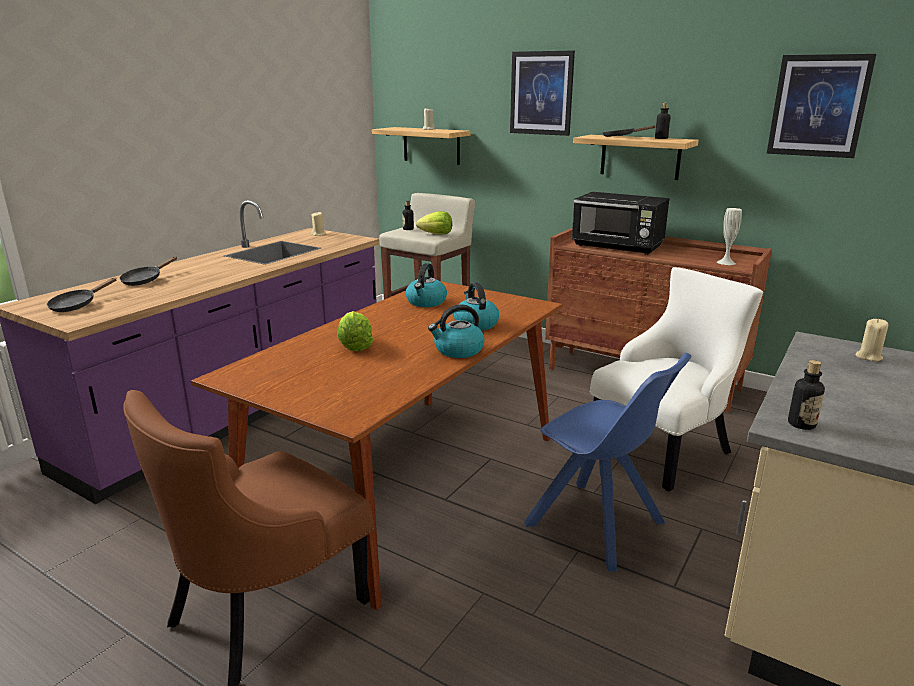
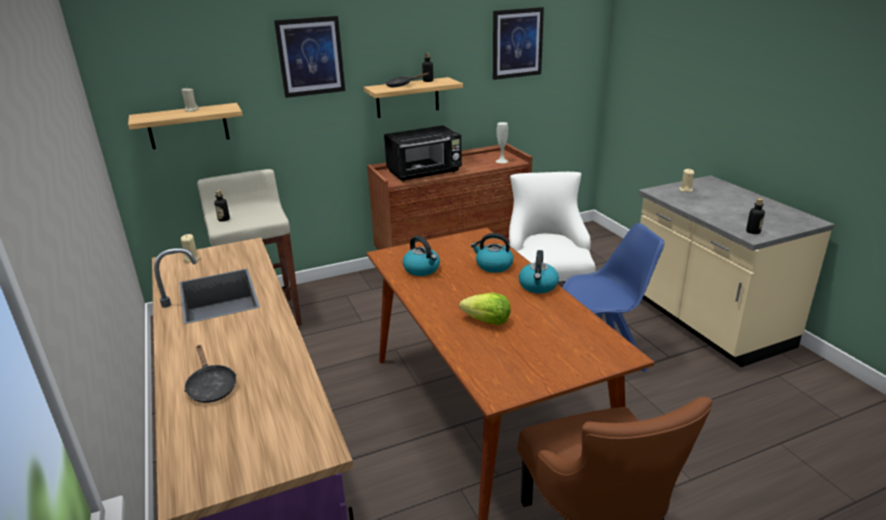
camera: 55 degrees left, 5 degrees up
black frying pan [46,278,116,312] -> none
lettuce [416,211,452,234] -> none

